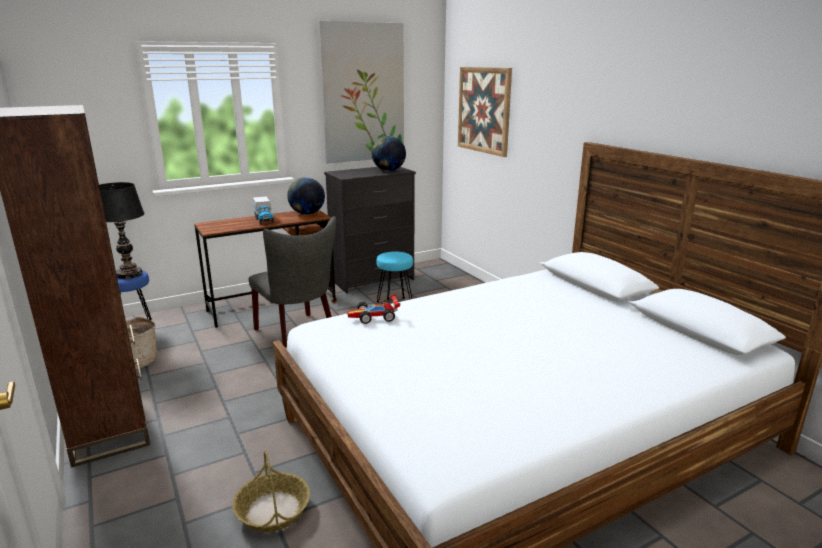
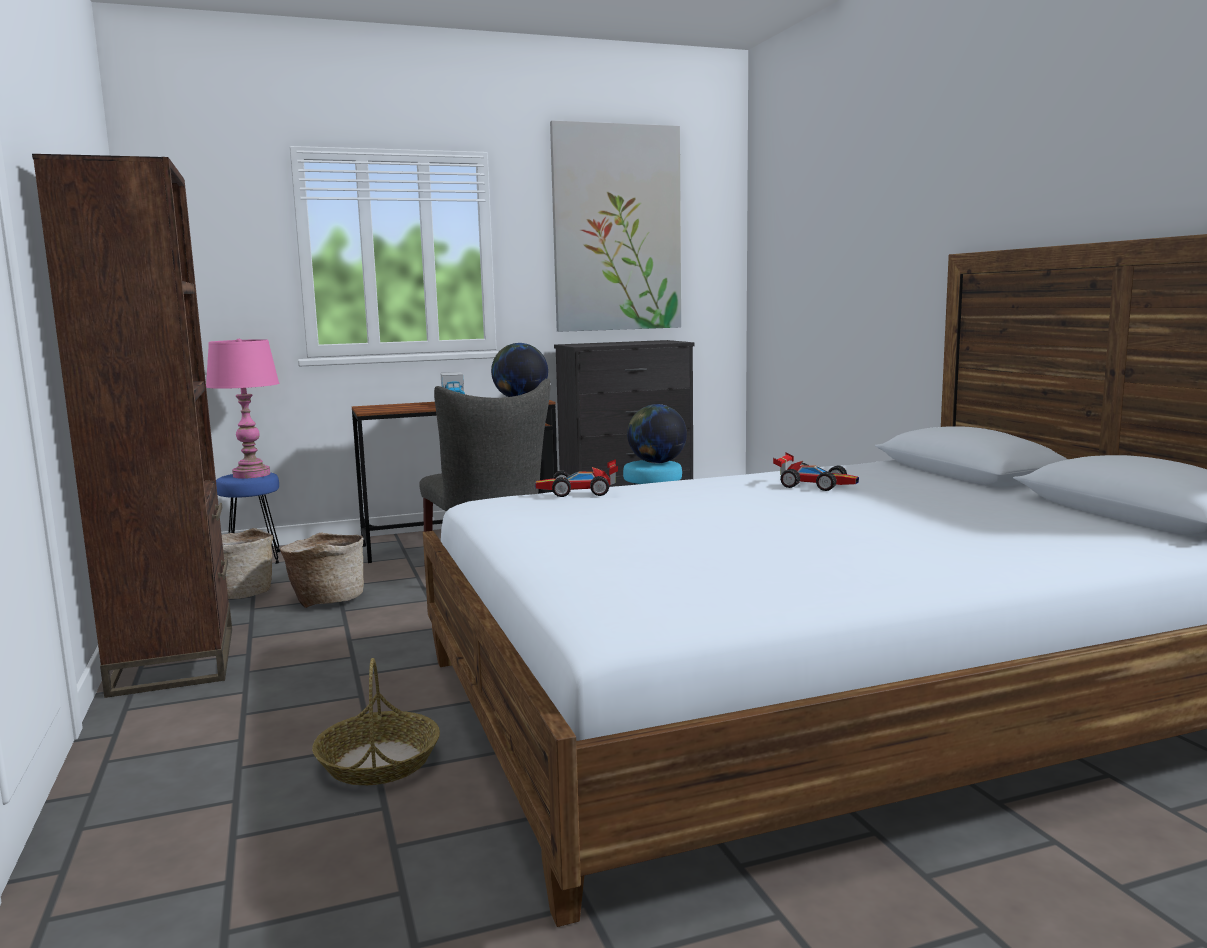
camera: 10 degrees right, 10 degrees down
black table lamp [99,182,144,279] -> pink table lamp [206,339,279,479]
globe [372,136,406,171] -> globe moved to [627,404,687,463]
picture [458,67,512,157] -> none
none -> basket [280,532,364,608]
none -> toy car [773,453,859,491]

